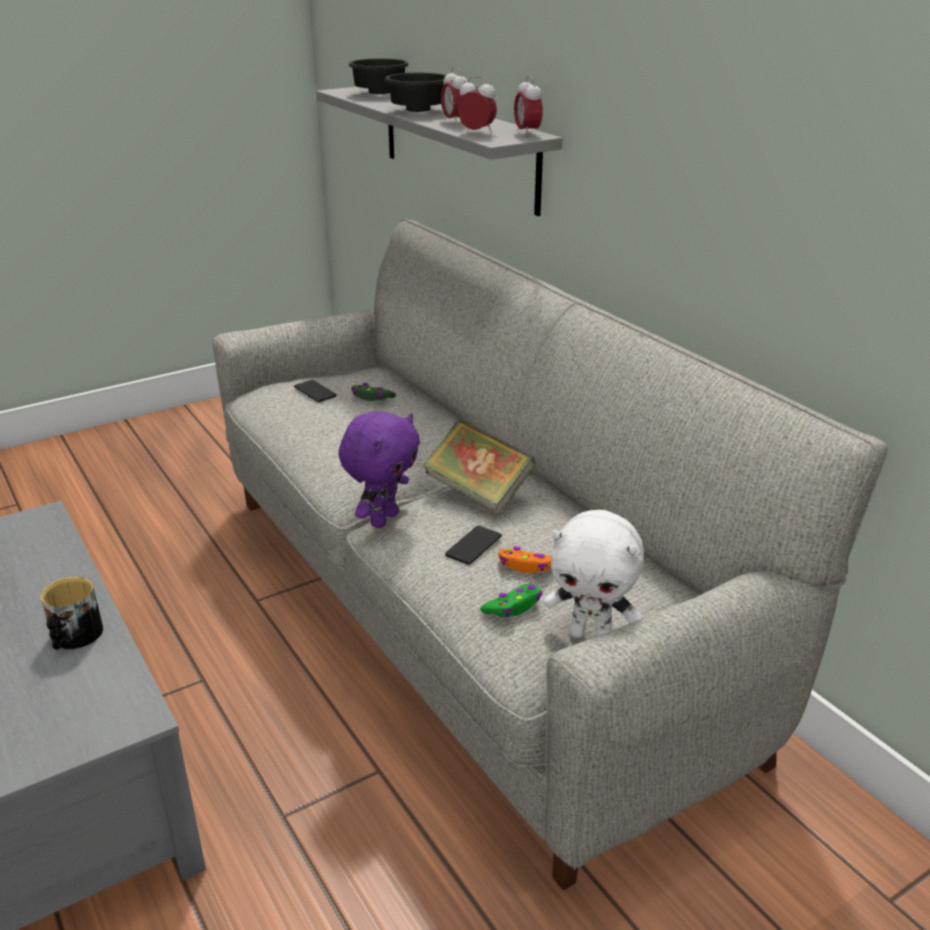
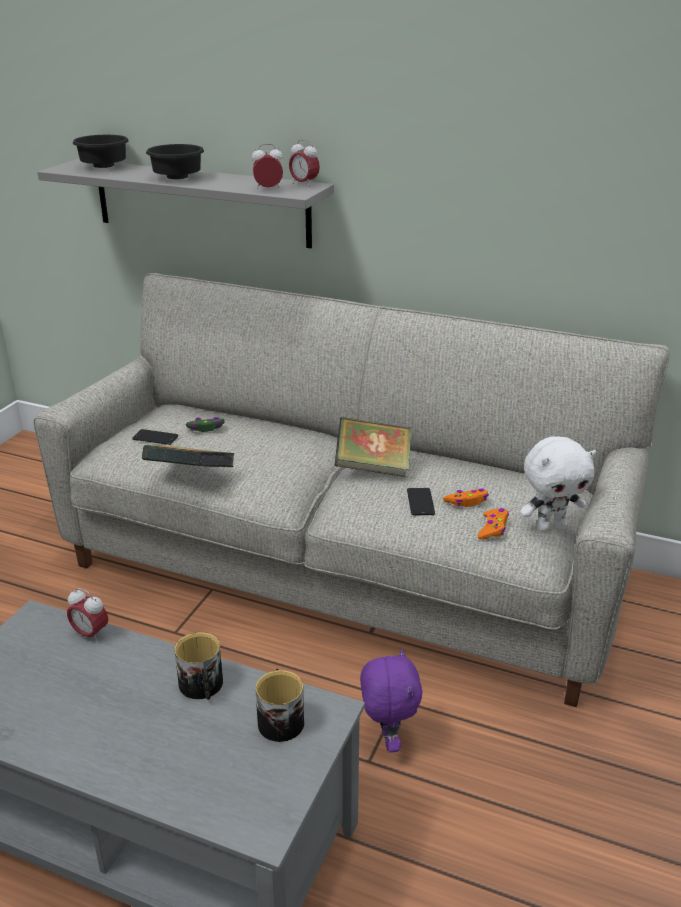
camera: 35 degrees left, 0 degrees up
purple plush toy [338,411,420,528] -> purple plush toy moved to [360,649,423,752]
alarm clock [441,67,468,125] -> alarm clock moved to [67,588,108,643]
green game controller [480,584,543,618] -> orange game controller [478,508,509,539]
none -> book [142,445,235,467]
none -> mug [255,669,304,742]

